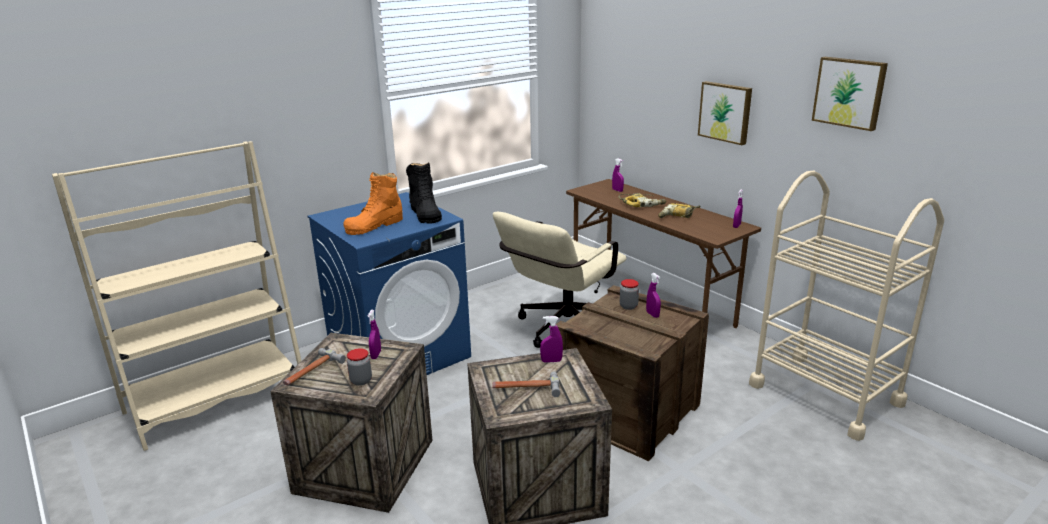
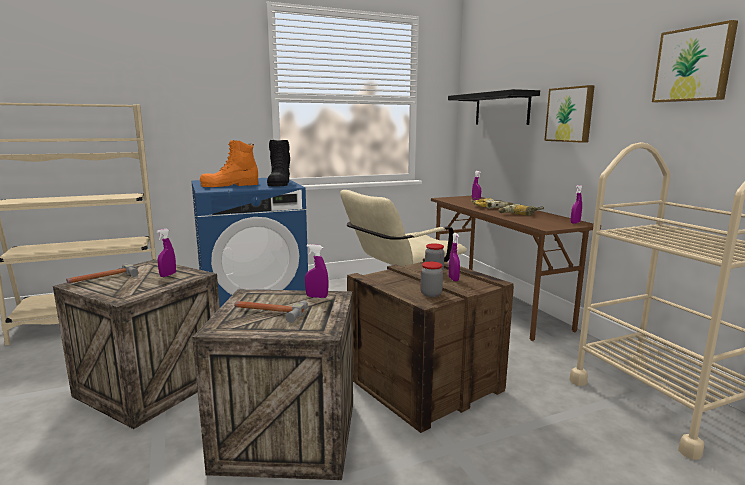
camera: 15 degrees right, 10 degrees down
jar [347,348,372,386] -> jar moved to [420,262,443,297]
none -> black shelf [448,89,540,125]

